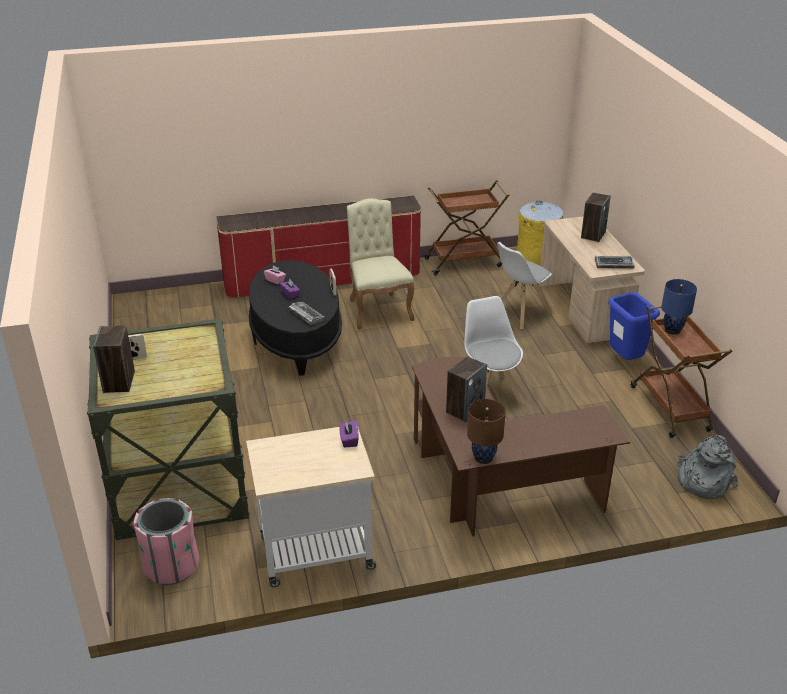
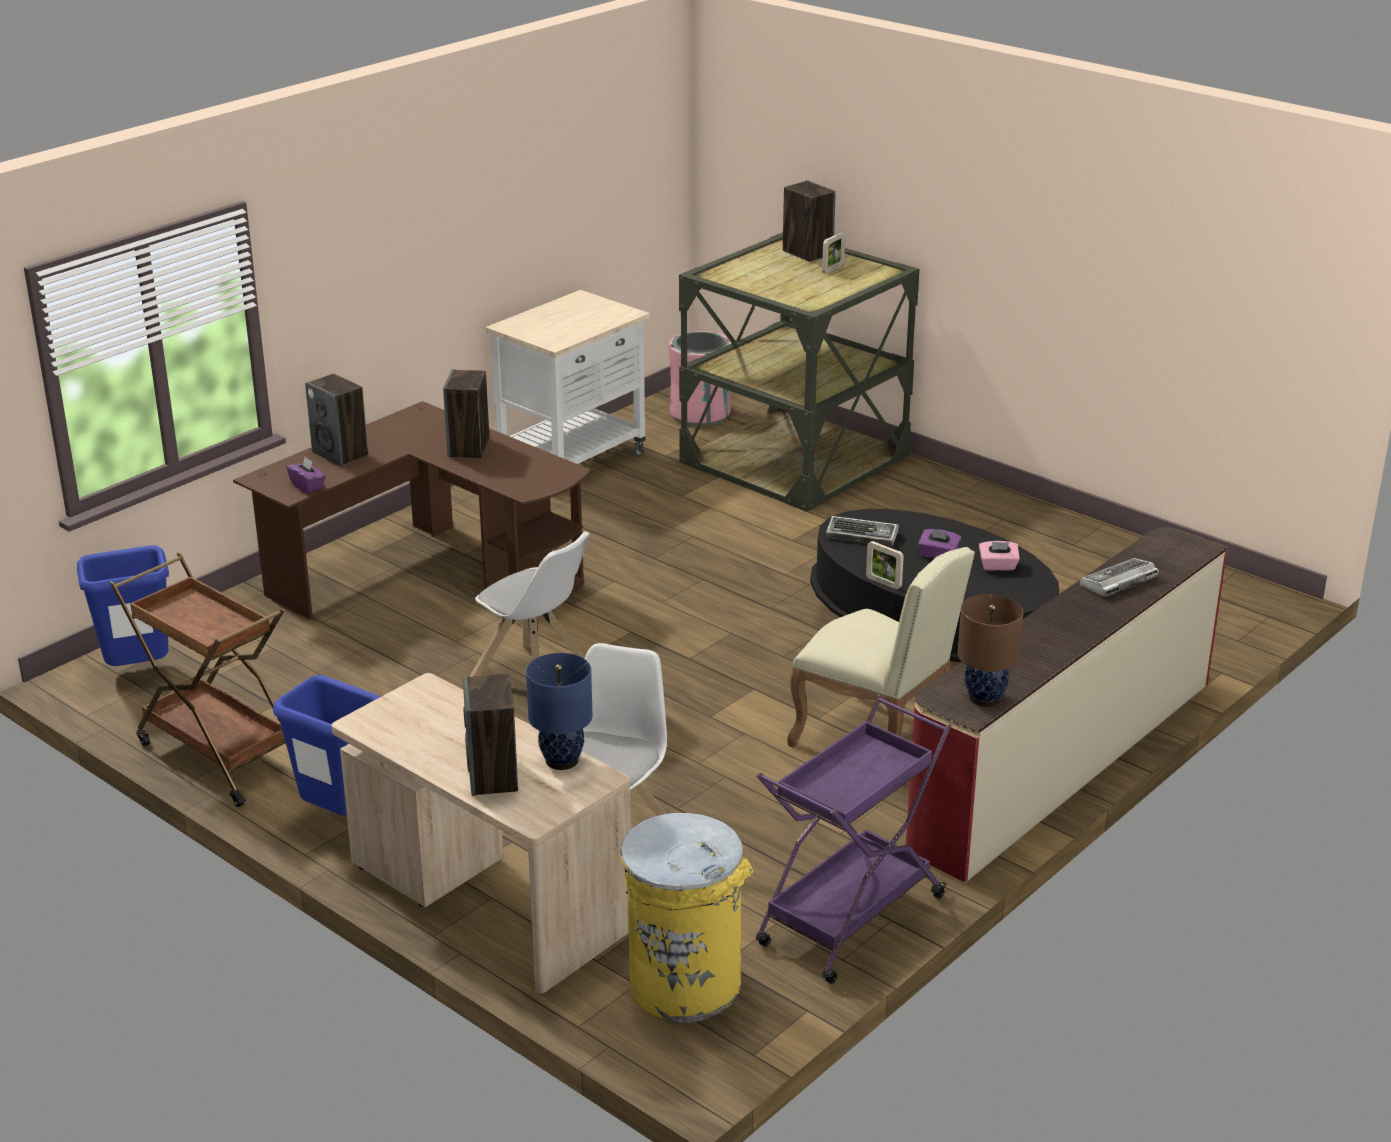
camera: 145 degrees right, 5 degrees down
purple tissue box [339,420,359,448] -> purple tissue box moved to [286,457,326,493]
brown cart [423,180,510,276] -> purple cart [756,693,952,984]
brown table lamp [467,399,506,464] -> brown table lamp moved to [958,594,1024,707]
keyboard [595,256,635,269] -> keyboard moved to [1080,558,1159,597]
blue table lamp [661,279,697,335] -> blue table lamp moved to [526,653,593,770]
grey backpack [677,435,738,499] -> blue trash can [77,545,169,666]
none -> speaker [305,374,368,466]

